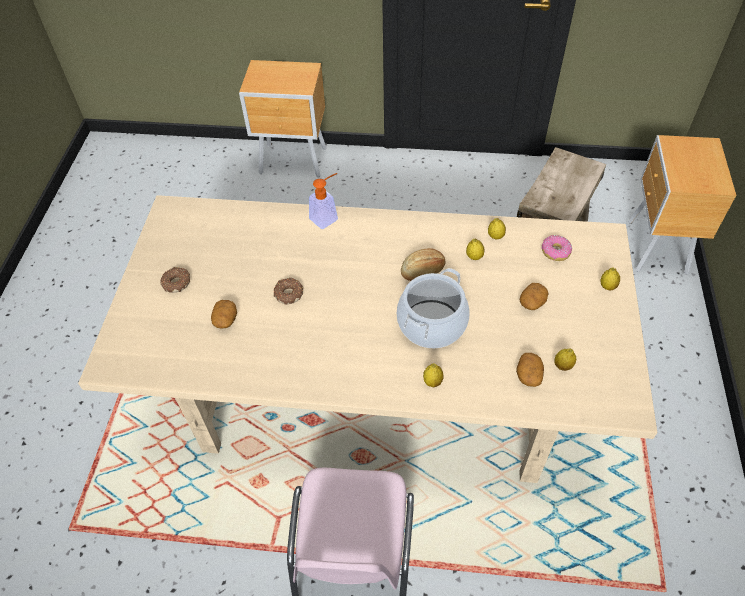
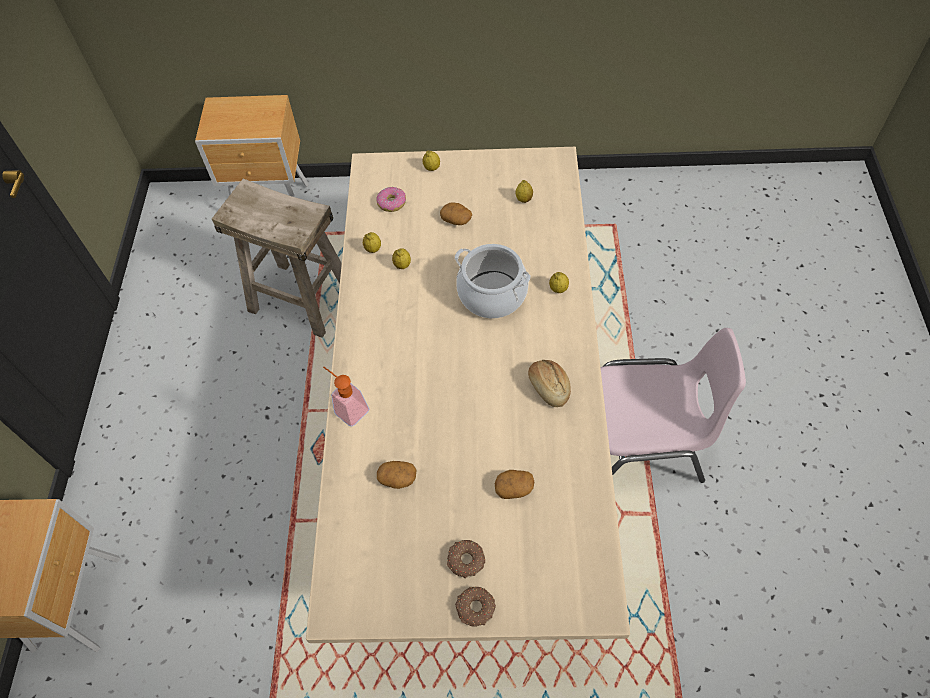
camera: 95 degrees left, 5 degrees up
donut [273,278,303,305] -> donut moved to [455,586,496,627]
bread [401,248,445,281] -> bread moved to [528,360,571,407]
potato [516,353,544,387] -> potato moved to [377,461,417,489]

